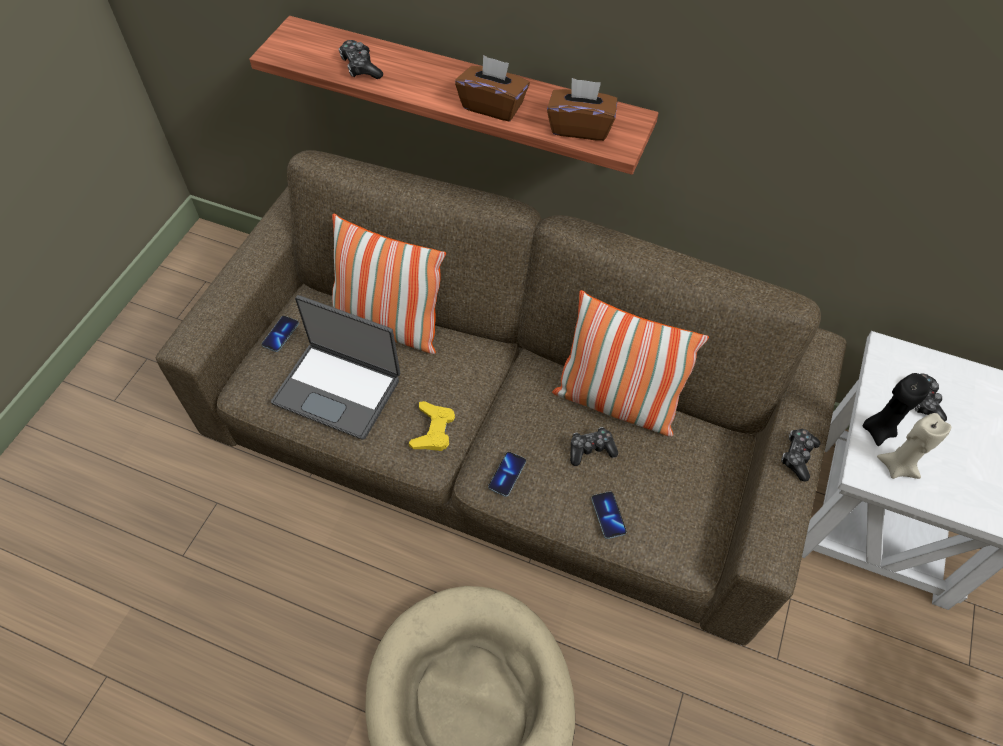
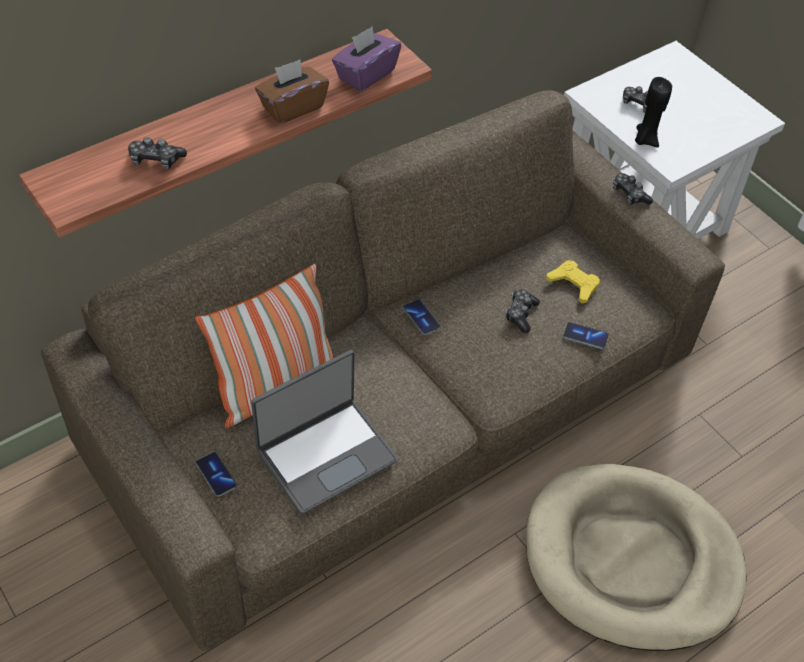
camera: 60 degrees left, 5 degrees down
yellow game controller [409,401,455,451] -> yellow game controller moved to [546,260,600,303]
phone [488,452,526,497] -> phone moved to [403,299,441,335]
brown tissue box [547,78,618,141] -> purple tissue box [332,26,401,91]
pillow [552,290,709,437] -> none
beige candle [877,413,951,479] -> none

